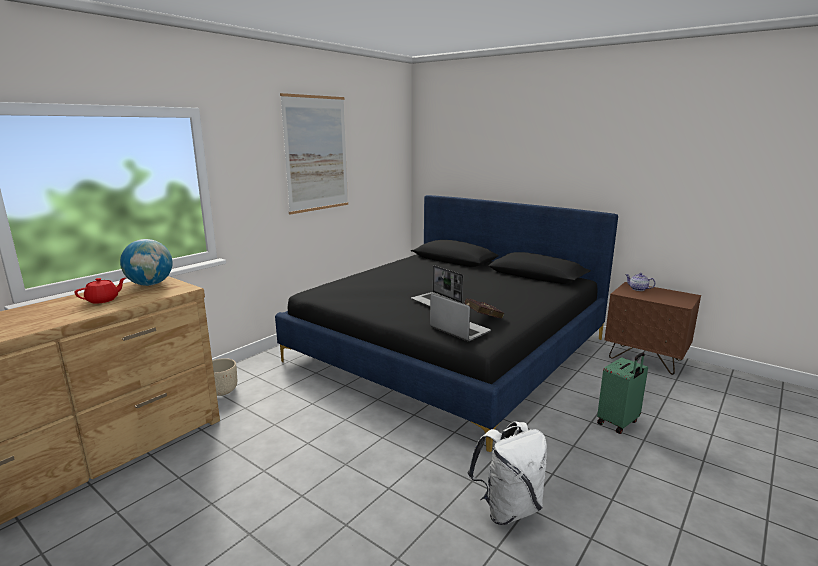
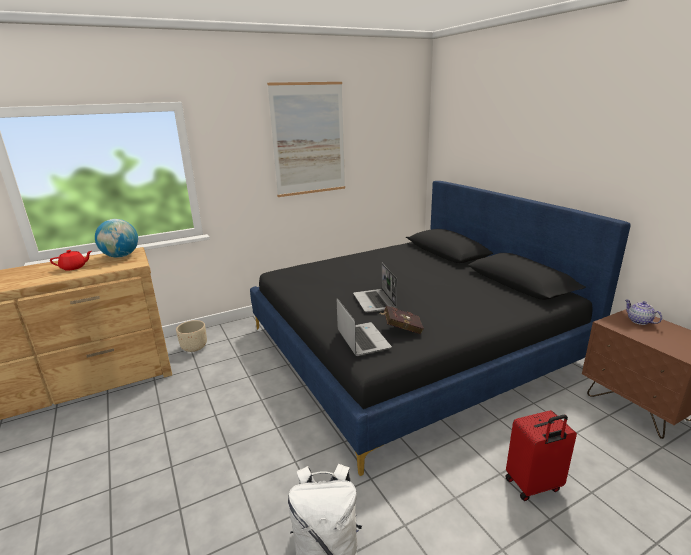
camera: 25 degrees right, 5 degrees up
green suitcase [597,352,648,434] -> red suitcase [505,410,577,501]

